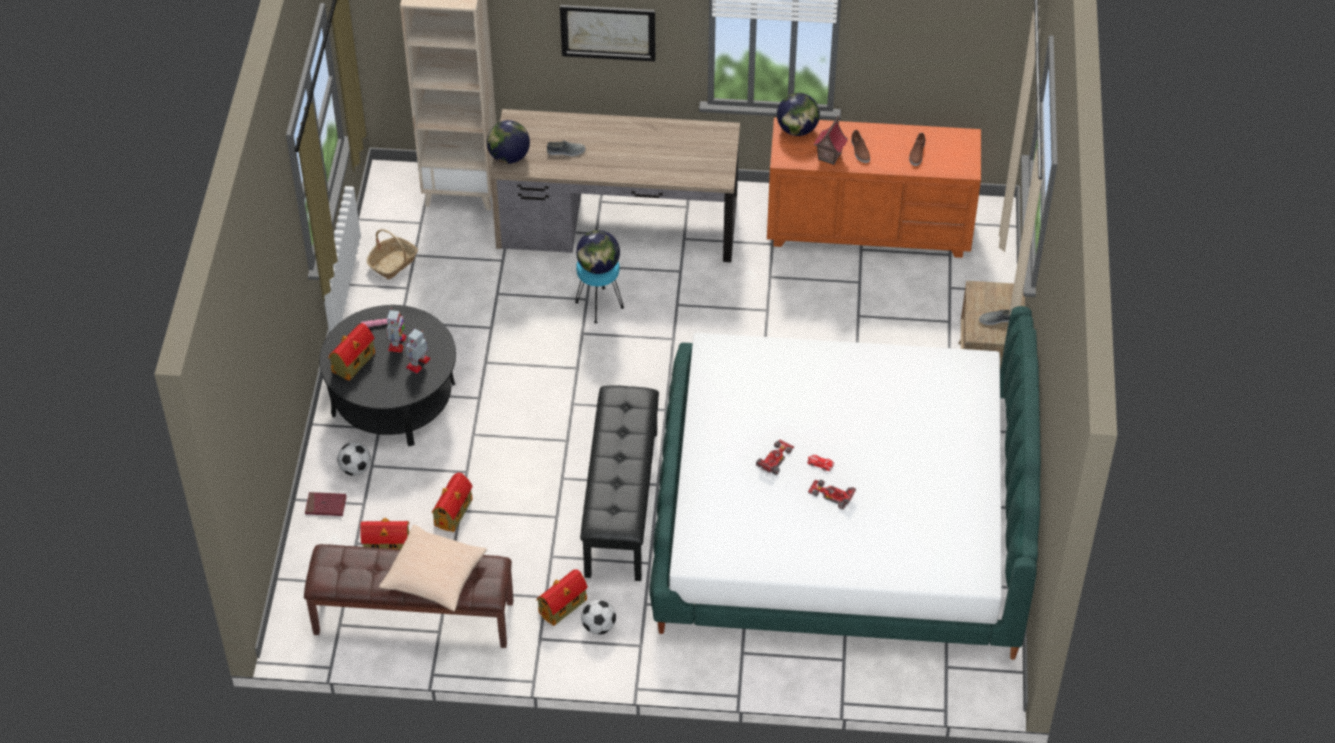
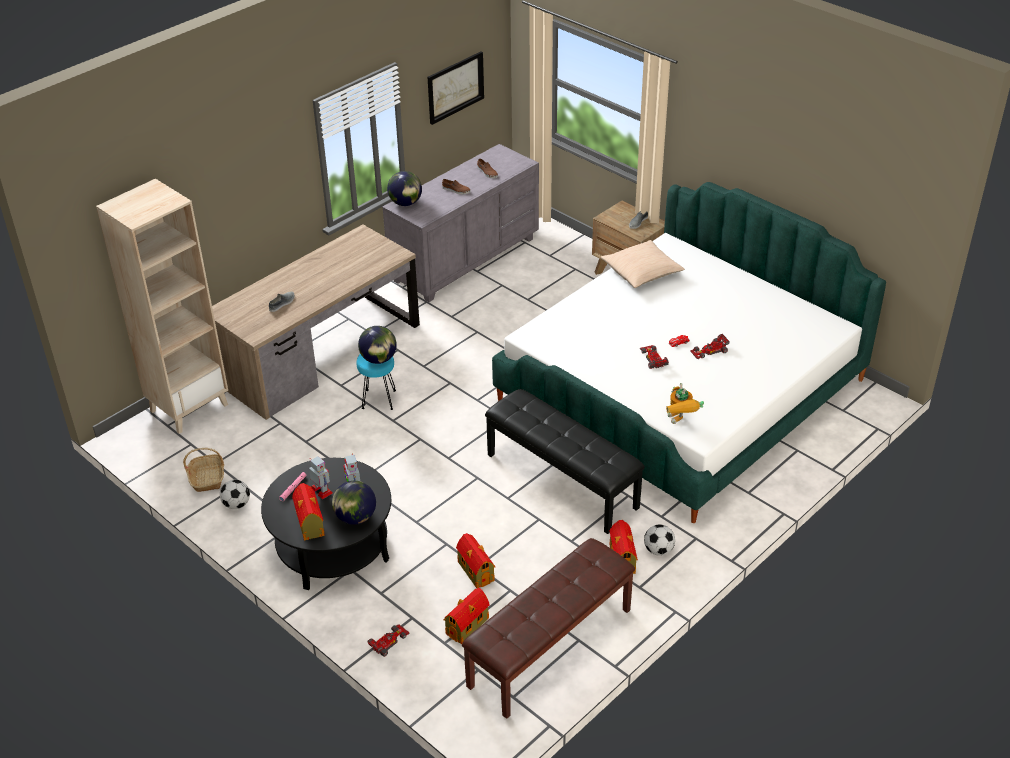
camera: 50 degrees left, 10 degrees down
red book [305,492,347,516] -> toy car [367,624,410,657]
football [337,442,371,476] -> football moved to [220,480,250,509]
beige pillow [379,525,487,611] -> beige pillow moved to [601,240,685,288]
globe [487,120,530,164] -> globe moved to [332,481,376,525]
picture [560,5,655,61] -> picture moved to [428,51,484,125]
orange dresser [767,117,981,258] -> grey dresser [382,144,539,302]
toy house [814,115,848,165] -> none
none -> toy robot [666,383,704,424]

